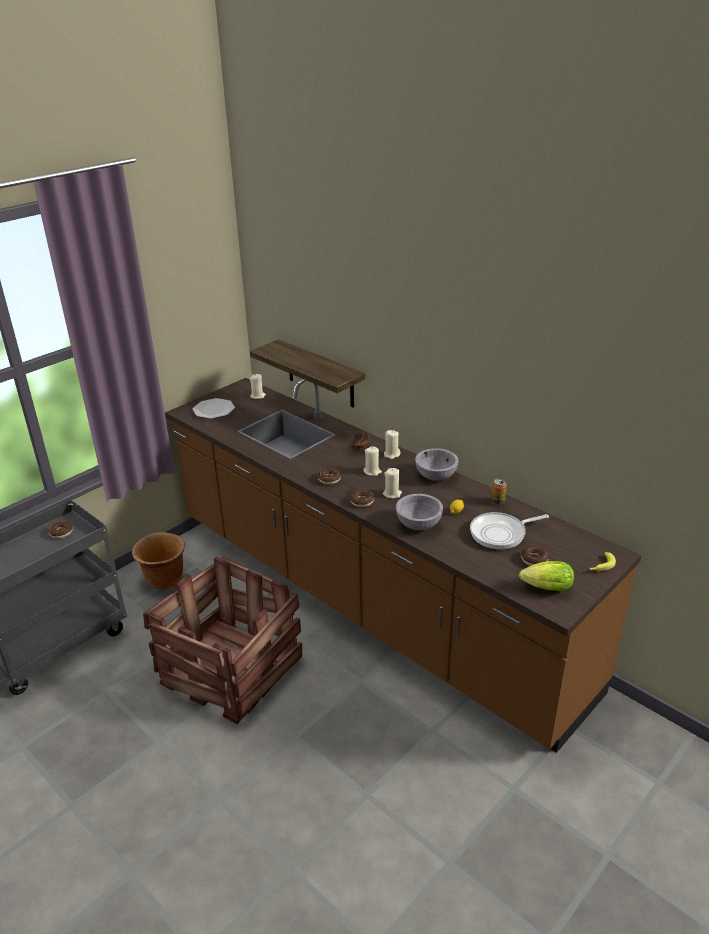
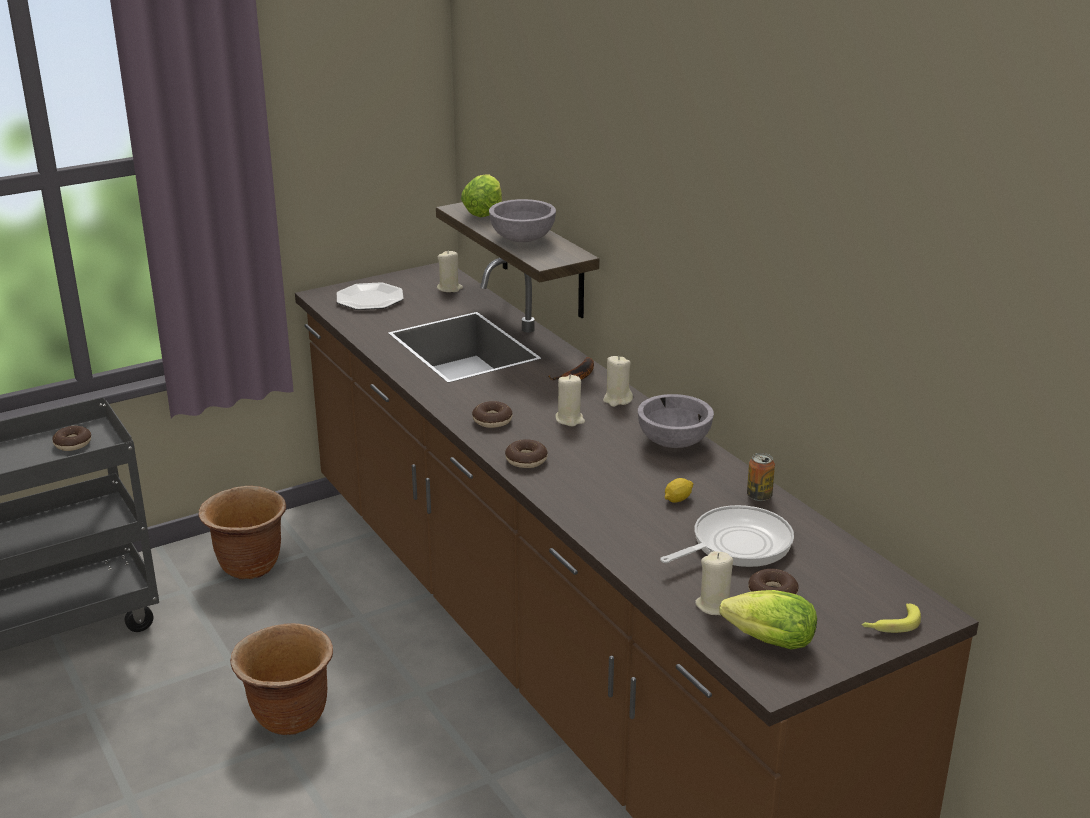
camera: 15 degrees right, 5 degrees down
crate [143,557,302,724] -> brown planter [230,623,333,735]
beige candle [383,468,402,498] -> beige candle moved to [695,551,733,616]
grey bowl [396,494,443,530] -> grey bowl moved to [489,199,556,242]
frying pan [470,512,549,549] -> frying pan turned 150 degrees clockwise [660,505,794,567]
none -> lettuce [461,174,502,217]

